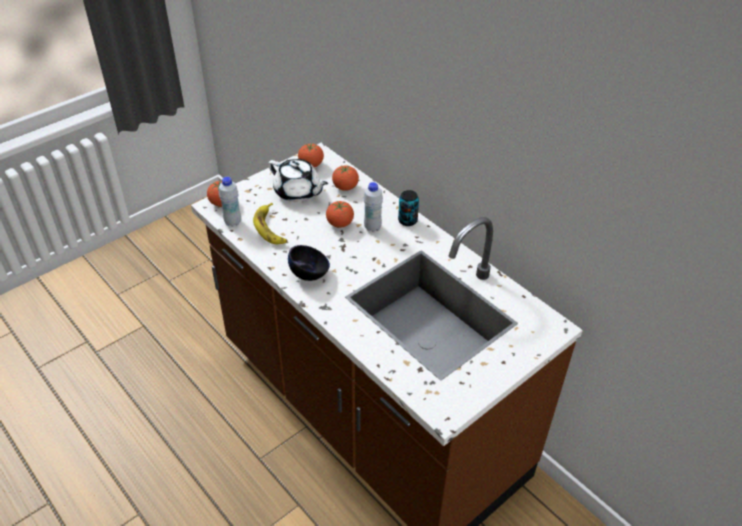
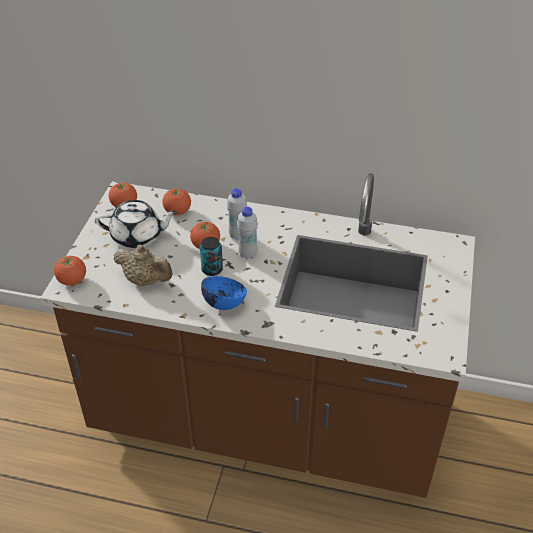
camera: 35 degrees left, 0 degrees up
white bottle [219,177,241,227] -> white bottle moved to [237,206,258,259]
banana [253,203,287,244] -> beige teapot [113,244,173,286]
black bowl [288,245,330,281] -> blue bowl [201,276,247,310]
can [398,190,419,226] -> can moved to [200,237,223,276]

